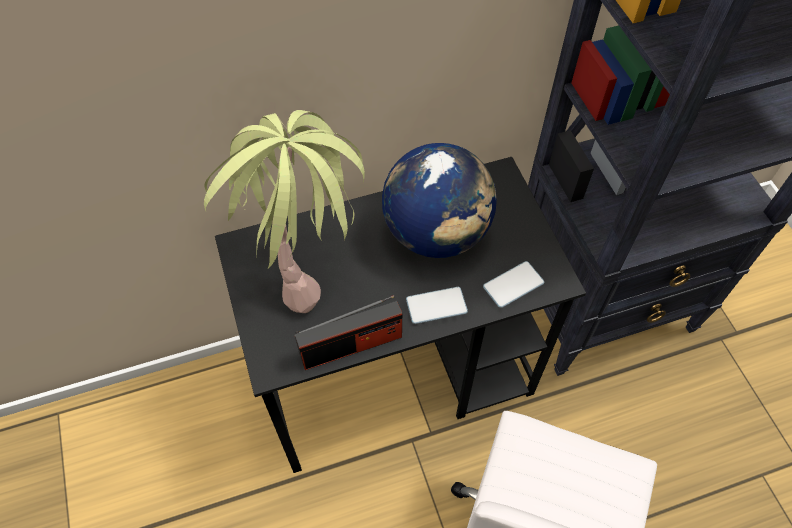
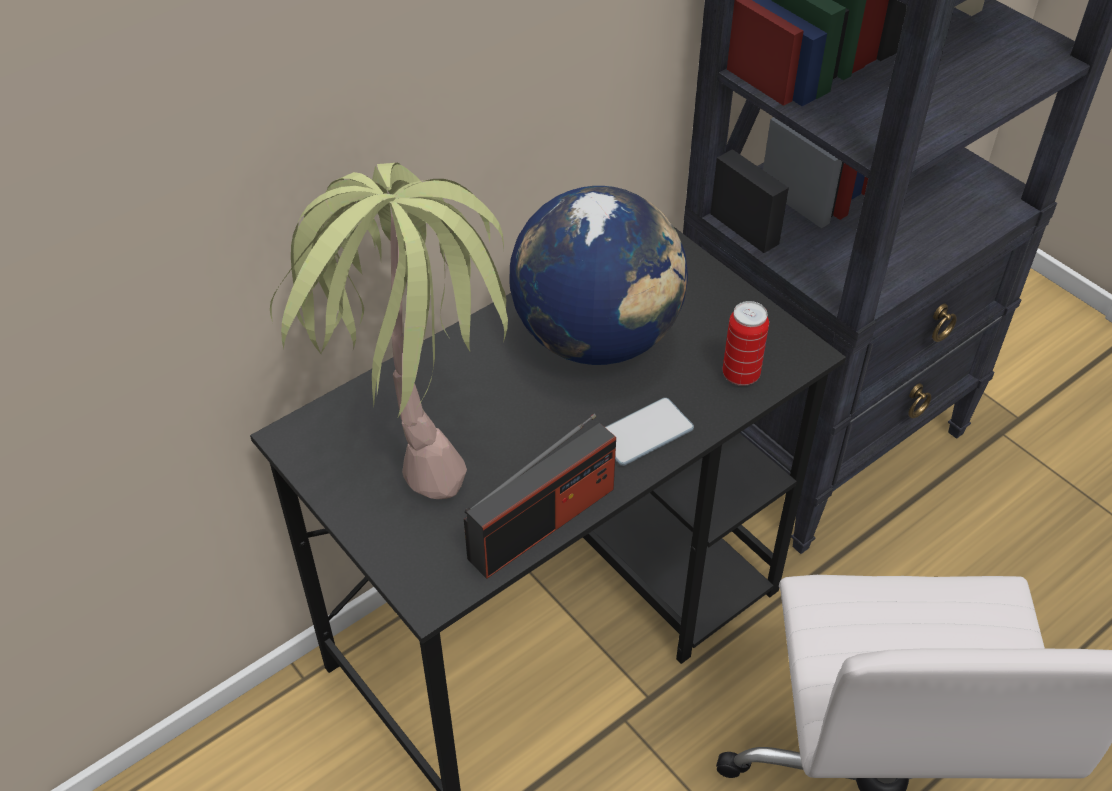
camera: 20 degrees left, 10 degrees down
phone [483,261,544,308] -> can [723,301,769,386]

